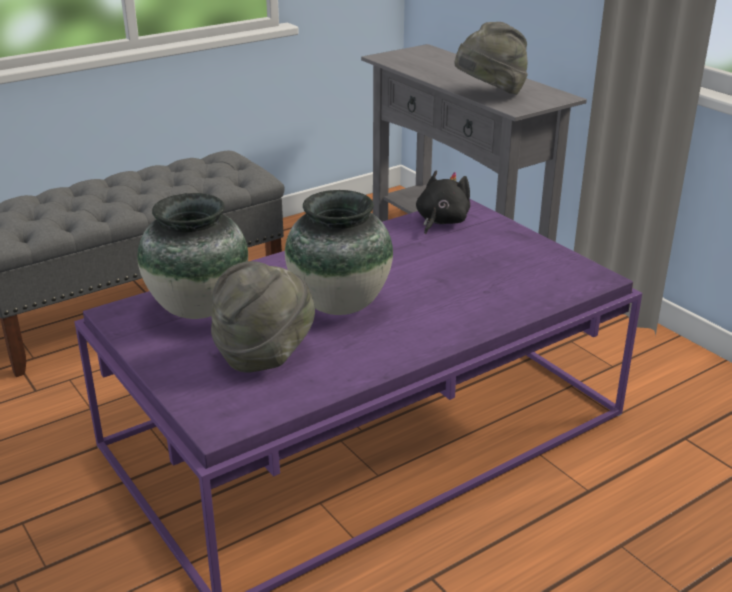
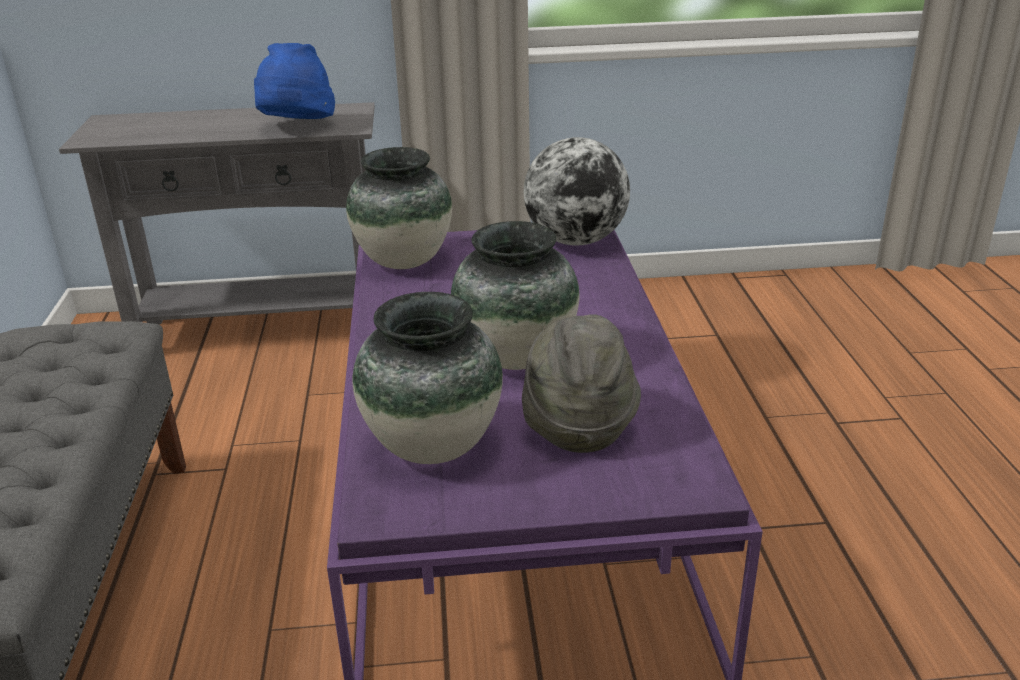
camera: 60 degrees left, 0 degrees up
black plush toy [416,171,470,235] -> vase [346,147,452,269]
grey hat [455,22,528,95] -> blue hat [254,43,335,119]
none -> globe [524,137,630,246]

